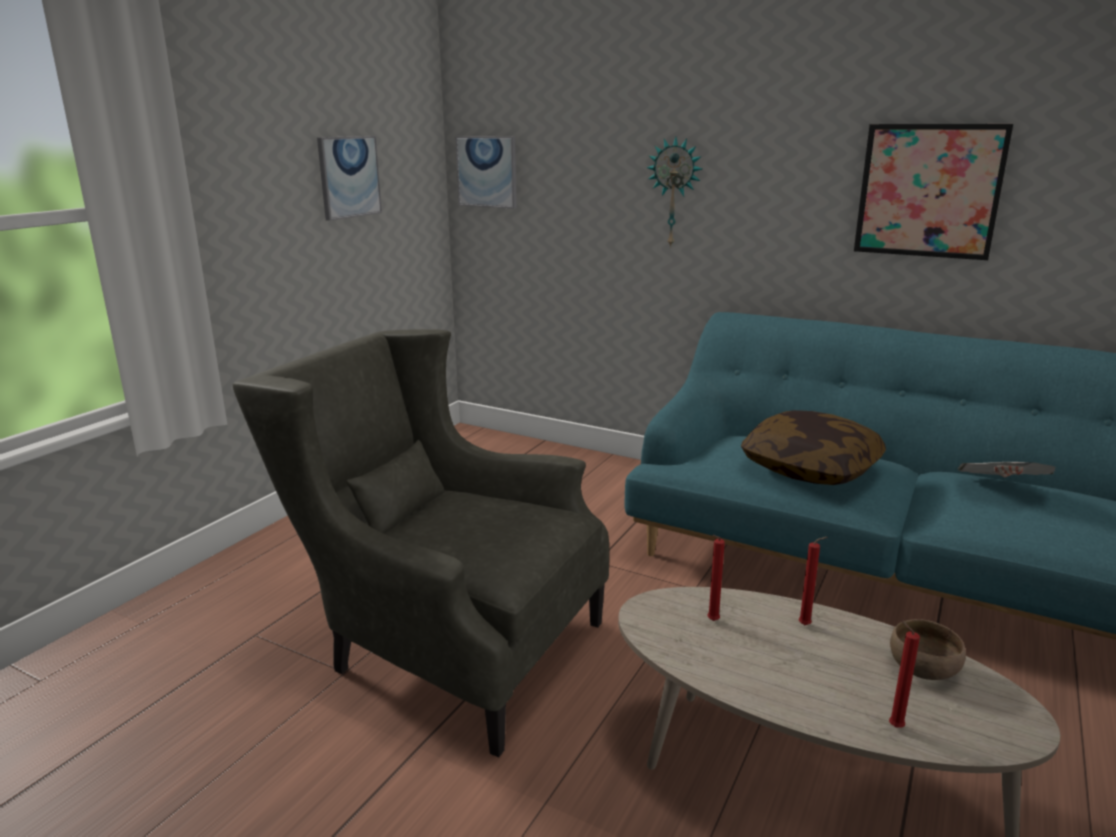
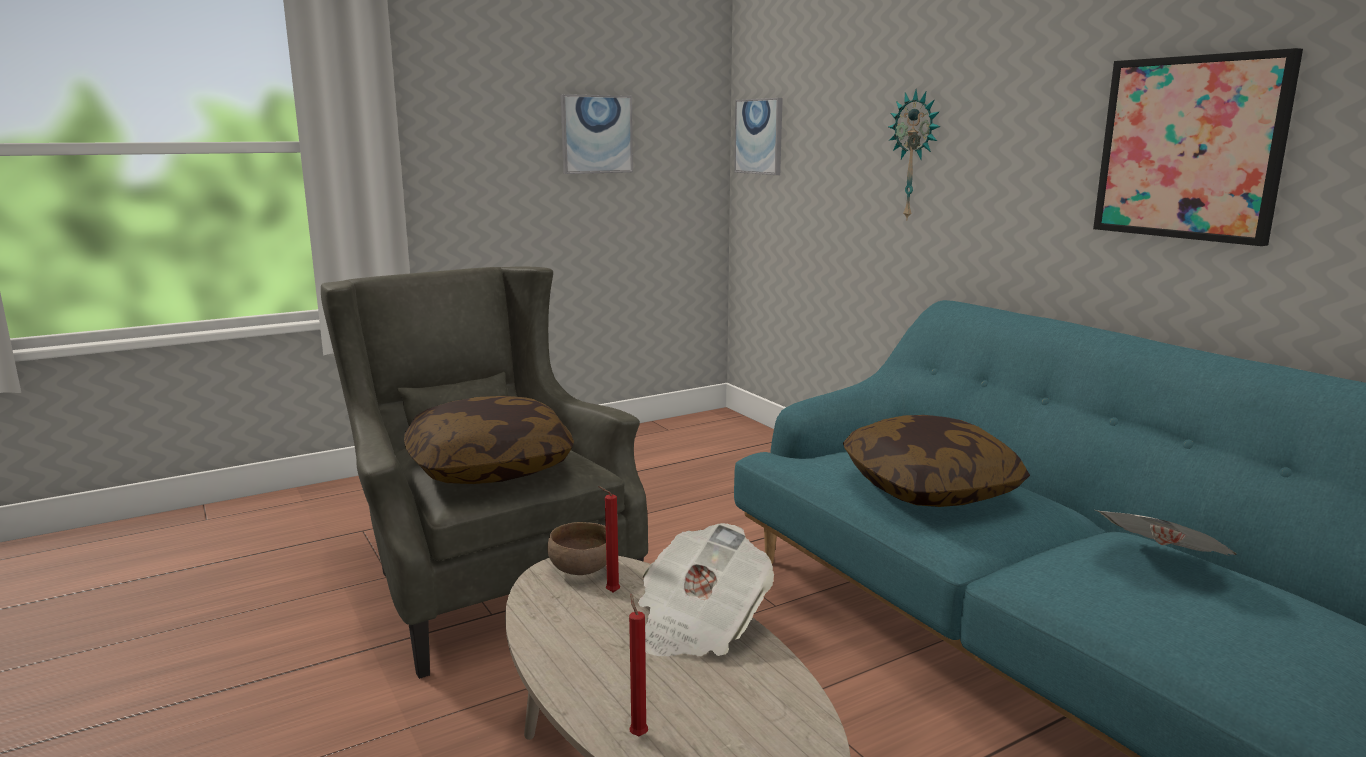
camera: 30 degrees right, 5 degrees down
red candle [799,537,827,625] -> newspaper [638,523,774,656]
brown bowl [890,619,966,680] -> brown bowl moved to [547,522,607,575]
none -> pillow [404,396,574,484]

